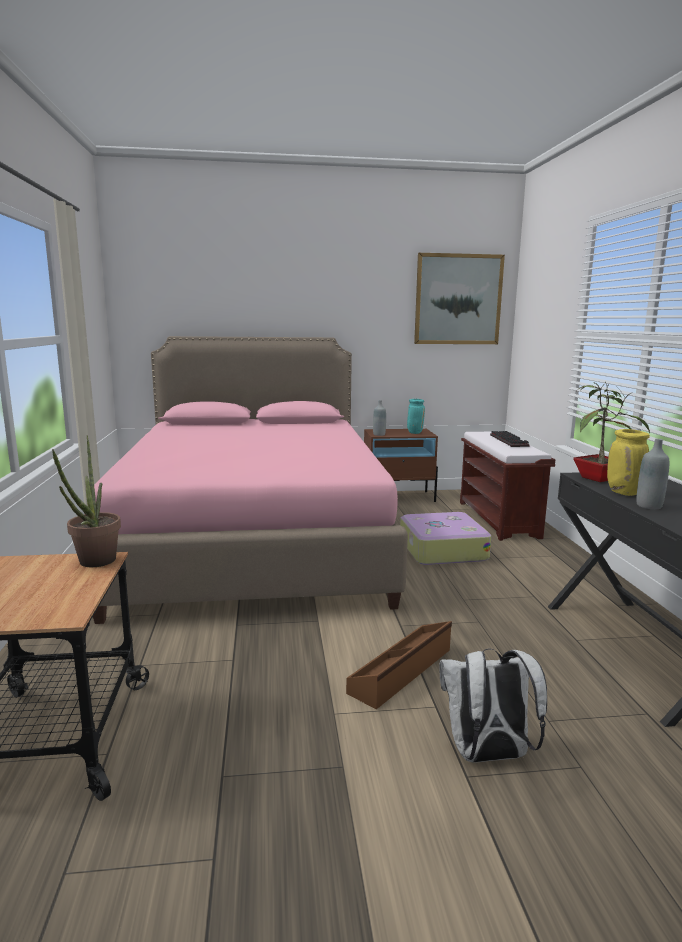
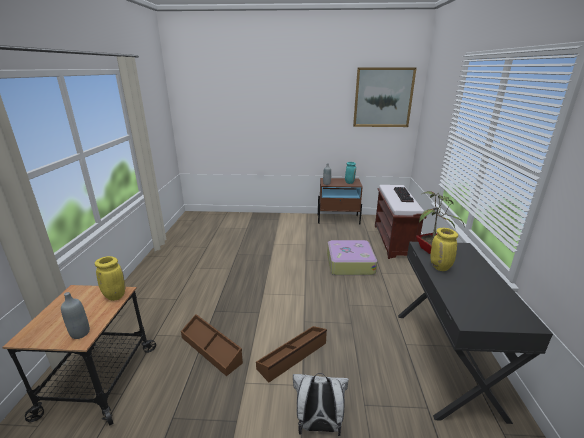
camera: 10 degrees right, 10 degrees up
potted plant [52,436,121,567] -> yellow vase [95,256,125,301]
pink bed [93,336,408,624] -> none
grey bottle [636,439,669,509] -> grey bottle moved to [61,292,90,339]
none -> brown storage box [181,314,243,376]

